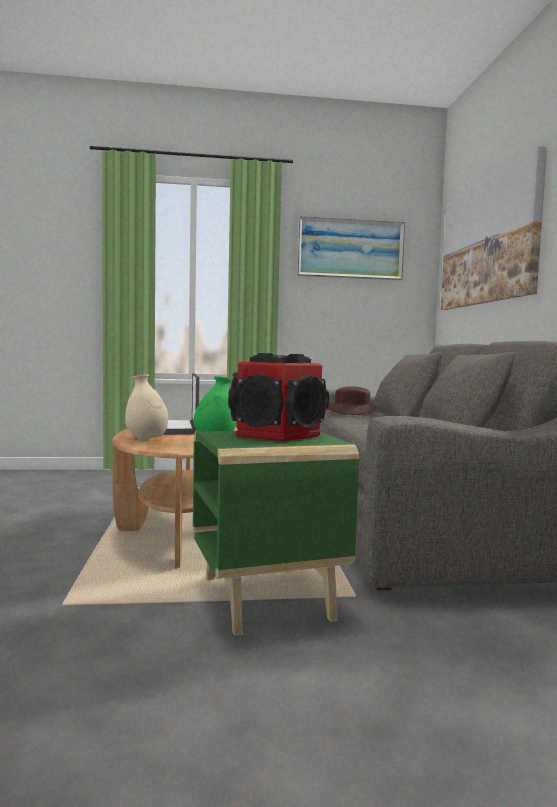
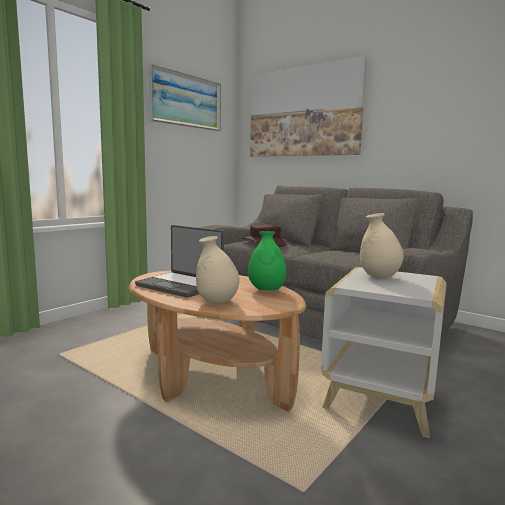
camera: 45 degrees left, 5 degrees up
green side table [193,431,359,636] -> white side table [321,267,446,438]
speaker [228,353,329,441] -> beige vase [360,213,404,278]

